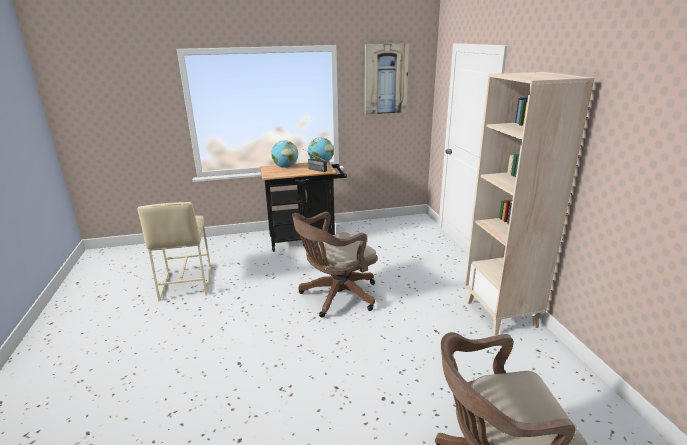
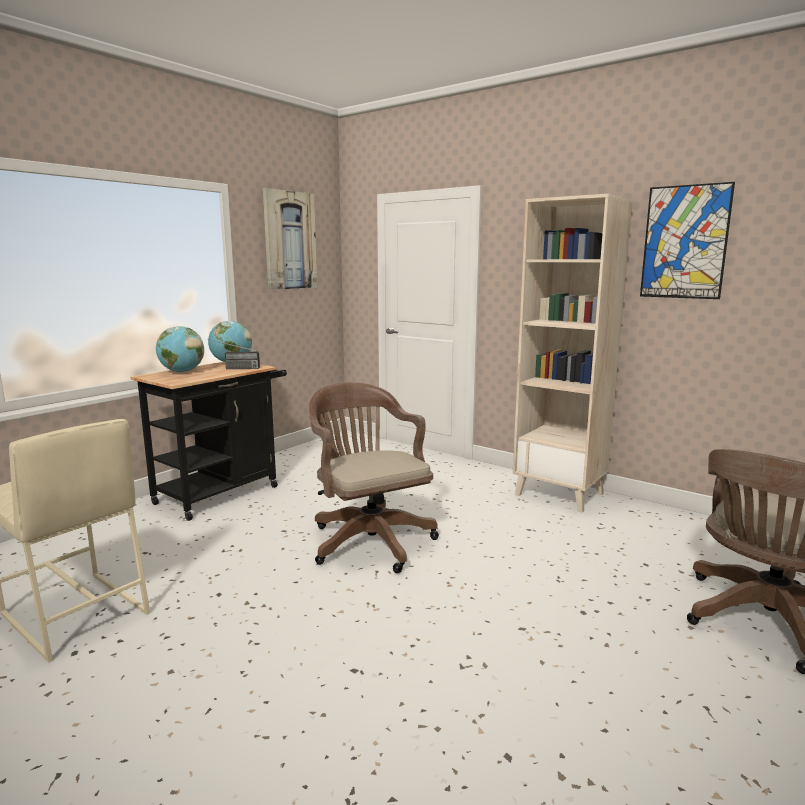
camera: 40 degrees left, 10 degrees down
brown office chair [292,212,378,318] -> brown office chair turned 135 degrees clockwise [309,382,439,573]
none -> picture [640,182,735,299]

